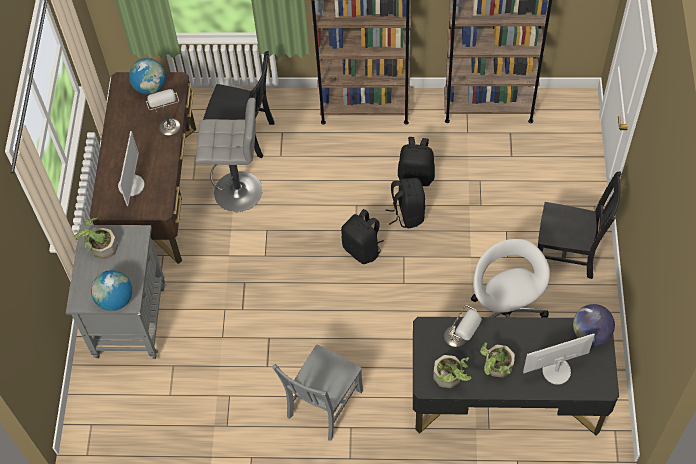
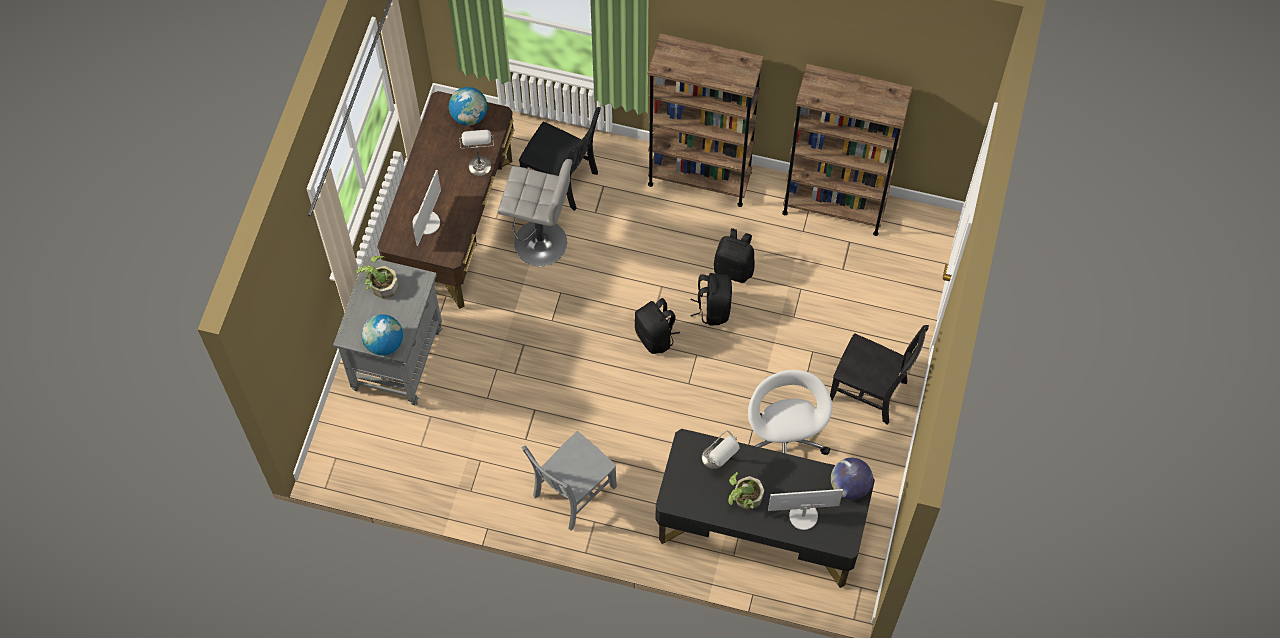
camera: 10 degrees right, 5 degrees up
potted plant [433,355,471,388] -> none

